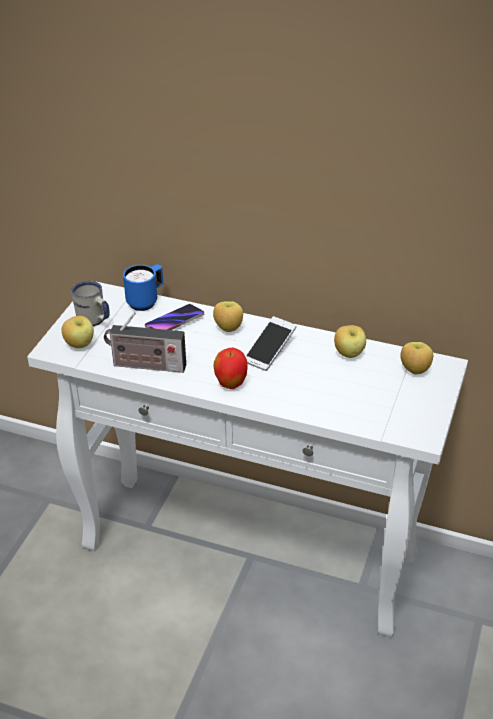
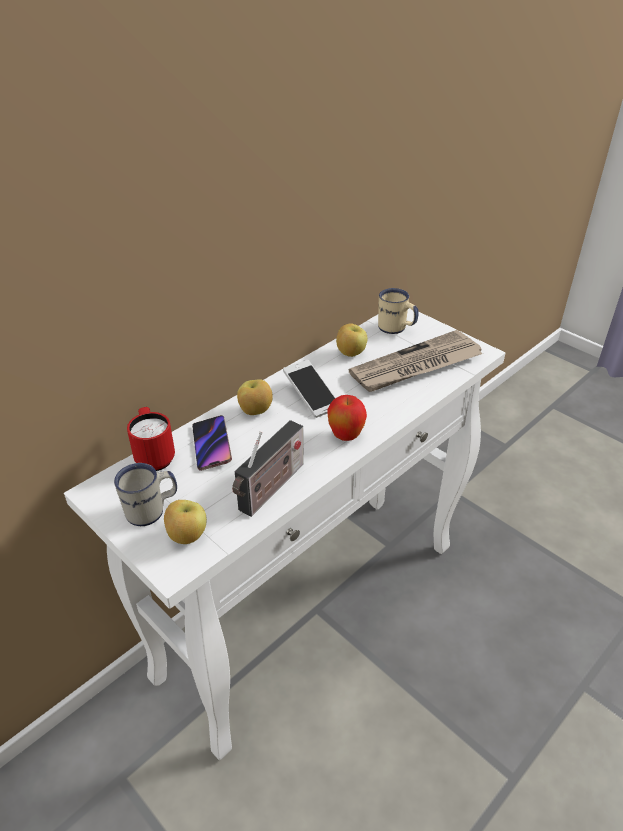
camera: 65 degrees left, 0 degrees up
blue mug [123,264,163,311] -> red mug [127,407,175,471]
apple [400,342,433,374] -> beige mug [378,288,419,334]
none -> newspaper [349,330,483,392]

